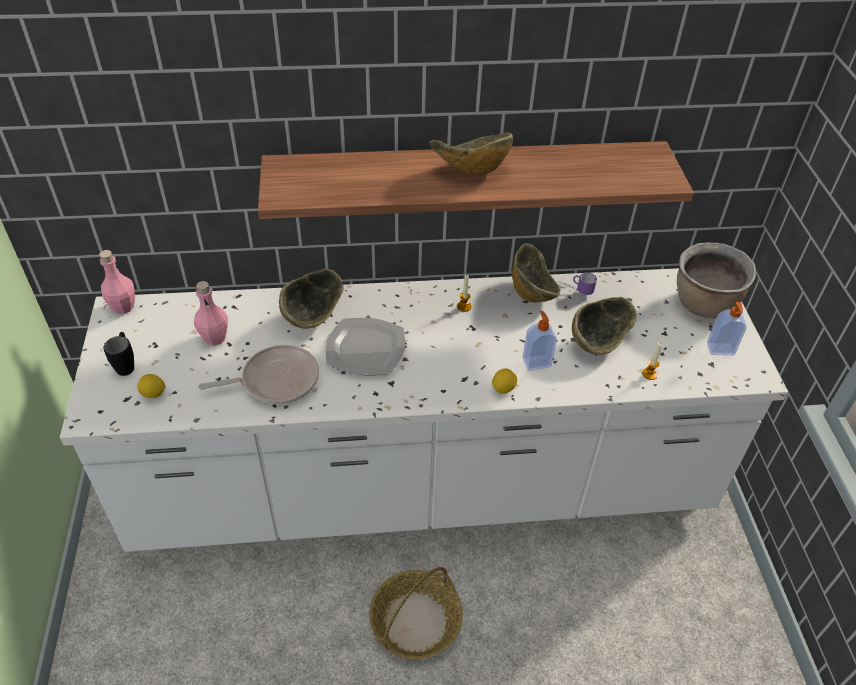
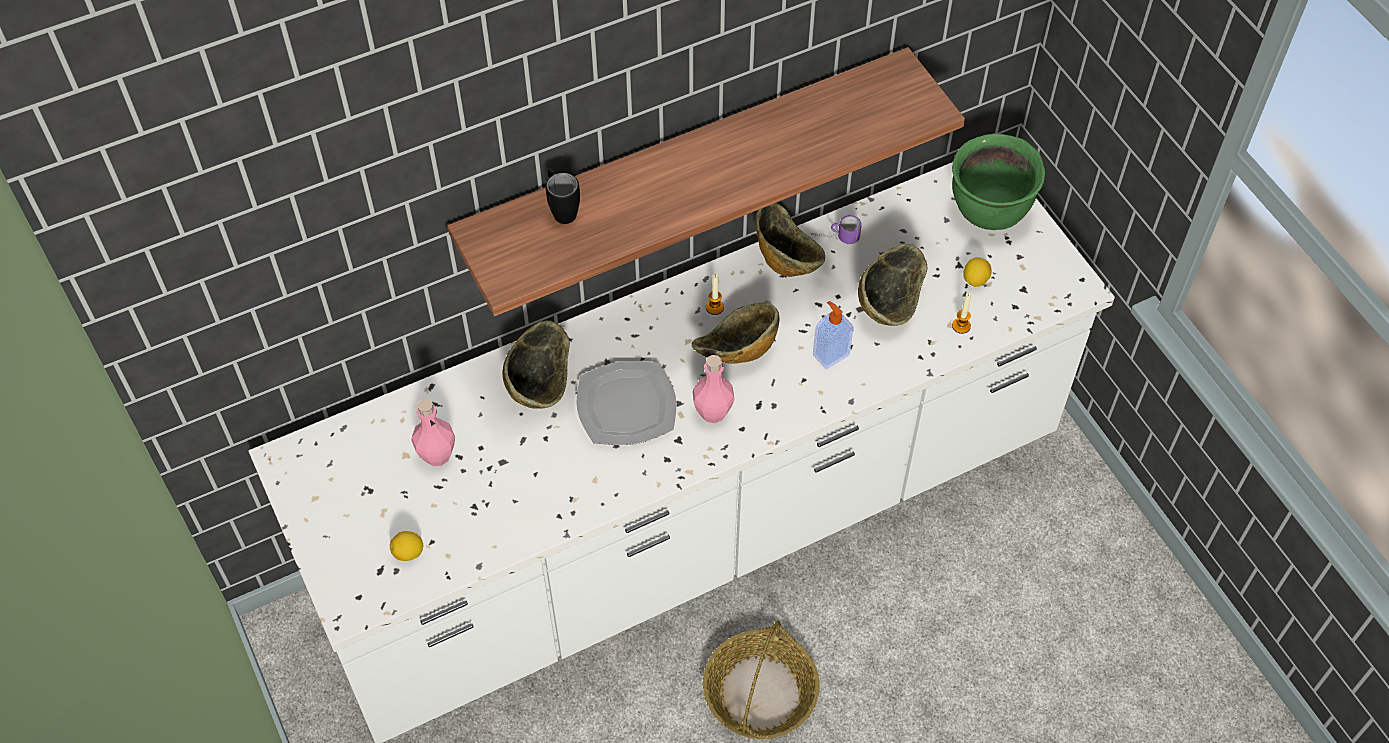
camera: 20 degrees left, 10 degrees up
pink bottle [100,250,135,314] -> pink bottle moved to [693,355,734,423]
black mug [104,332,134,376] -> black mug moved to [546,168,580,224]
frying pan [198,345,319,405] -> none
bowl [429,132,513,175] -> bowl moved to [691,302,779,364]
lemon [492,368,517,393] -> lemon moved to [963,257,992,287]
brown cooking pot [677,242,756,319] -> green cooking pot [952,133,1045,230]
soap dispenser [707,302,747,356] -> none

